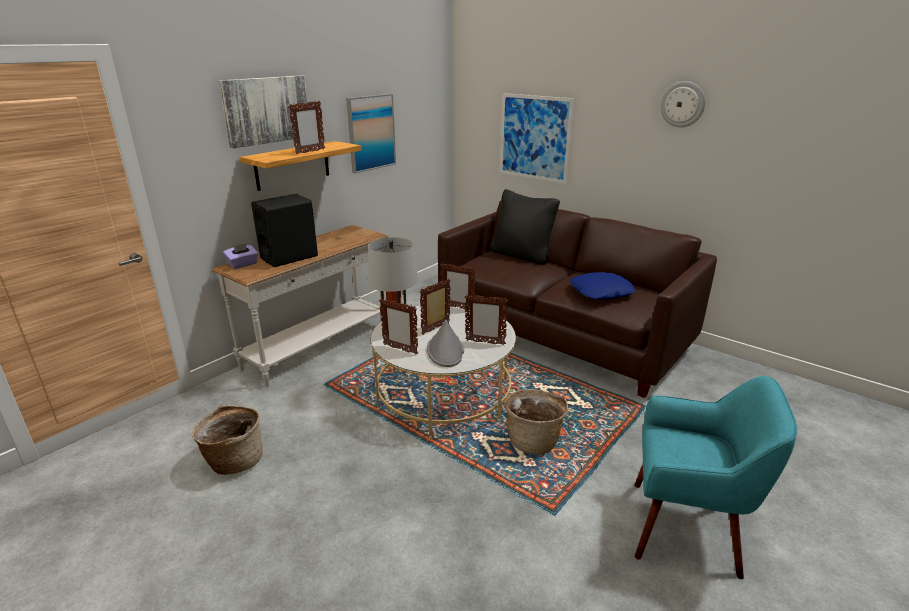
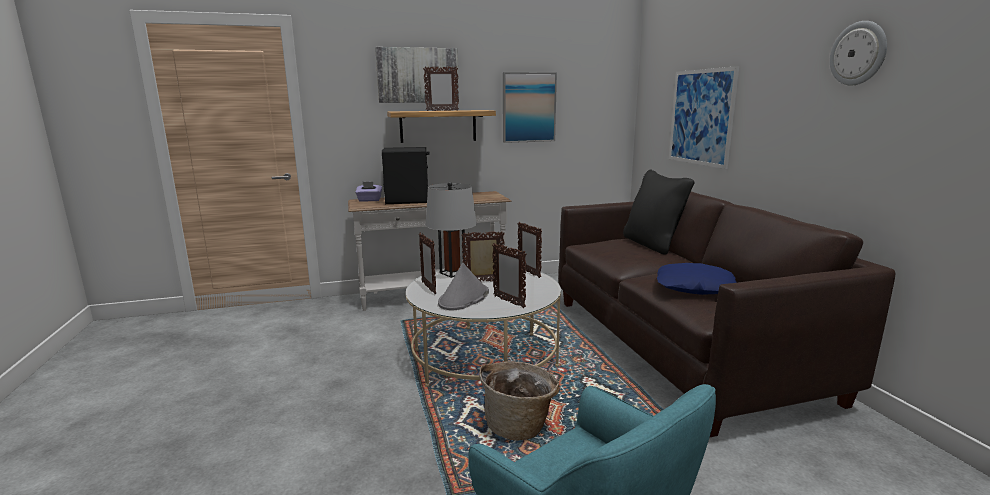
camera: 35 degrees right, 10 degrees down
basket [192,405,263,475] -> none

